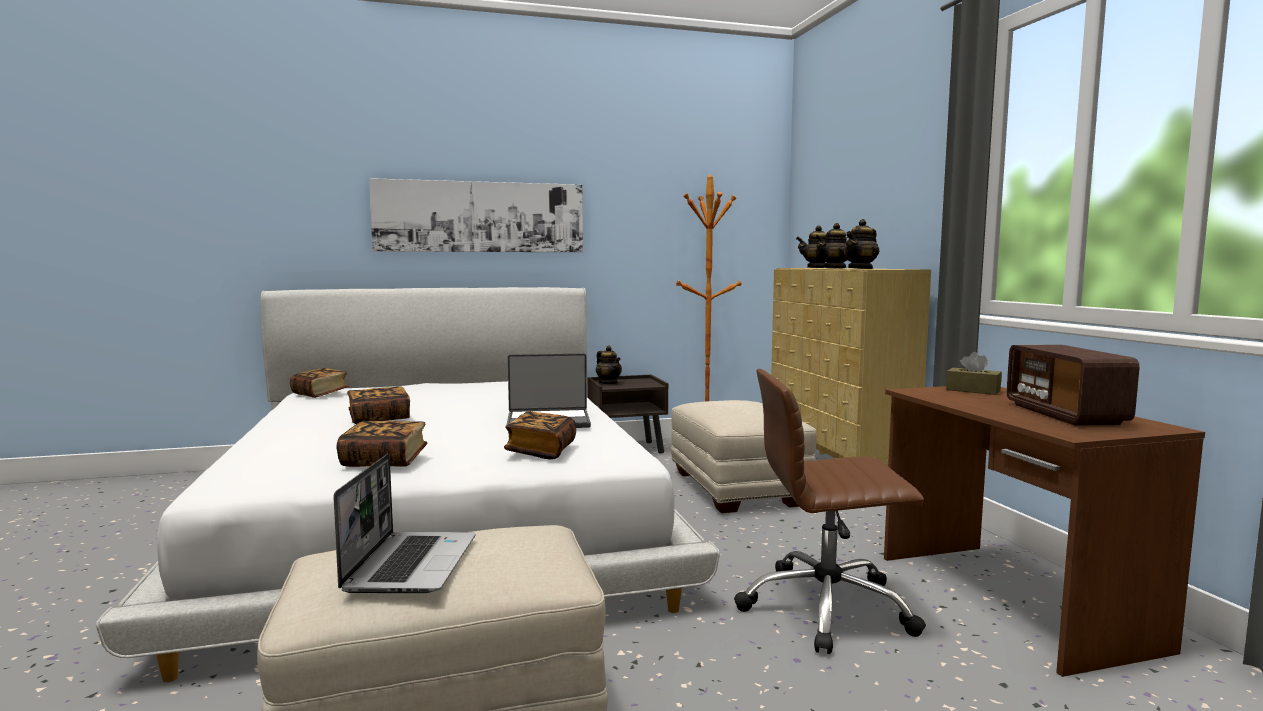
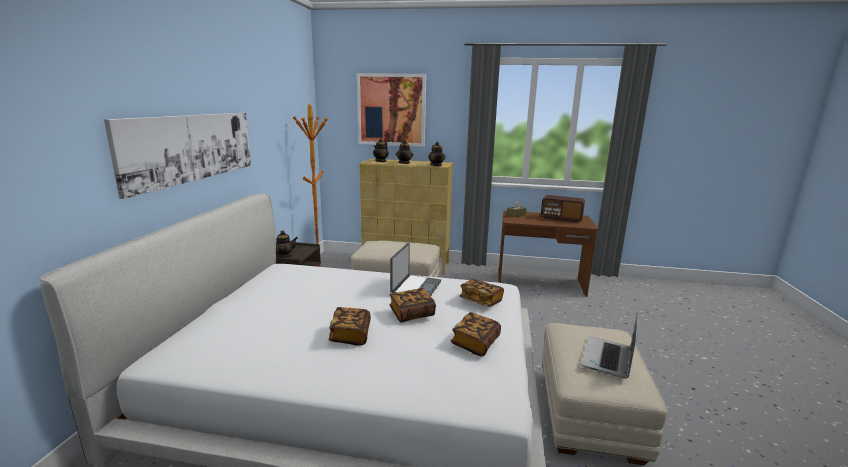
camera: 65 degrees left, 10 degrees up
book [290,368,349,398] -> book moved to [389,288,436,322]
laptop [334,454,475,593] -> laptop turned 90 degrees counterclockwise [581,313,638,379]
brown office chair [734,369,926,654] -> none
none -> picture [357,73,426,147]

